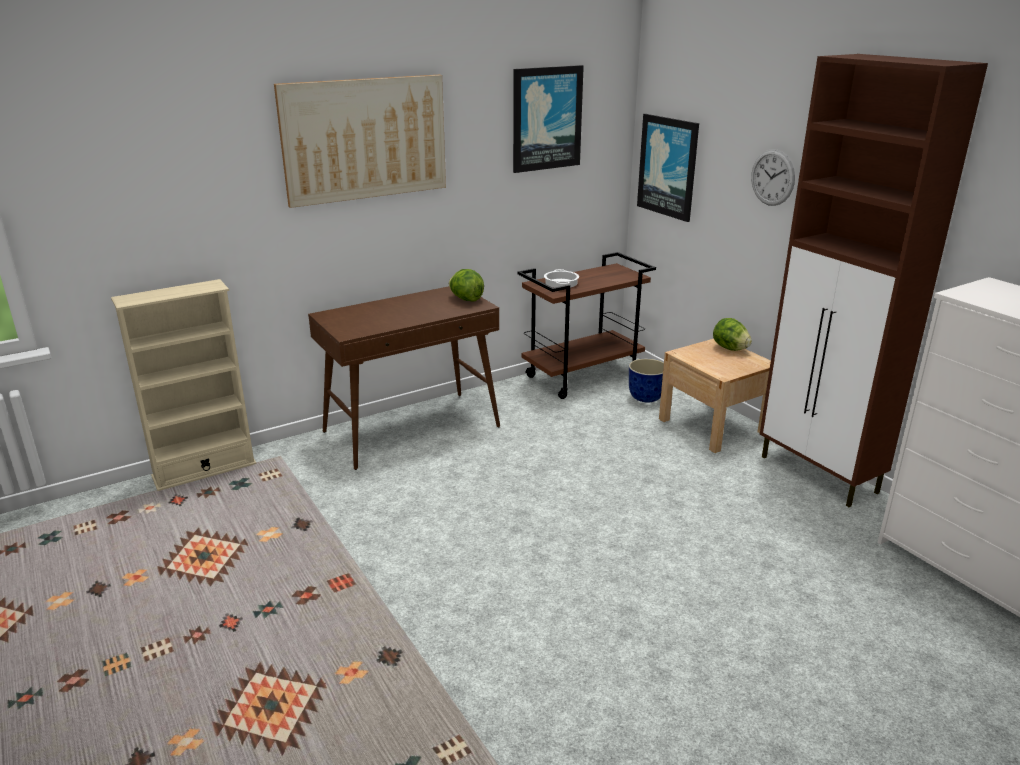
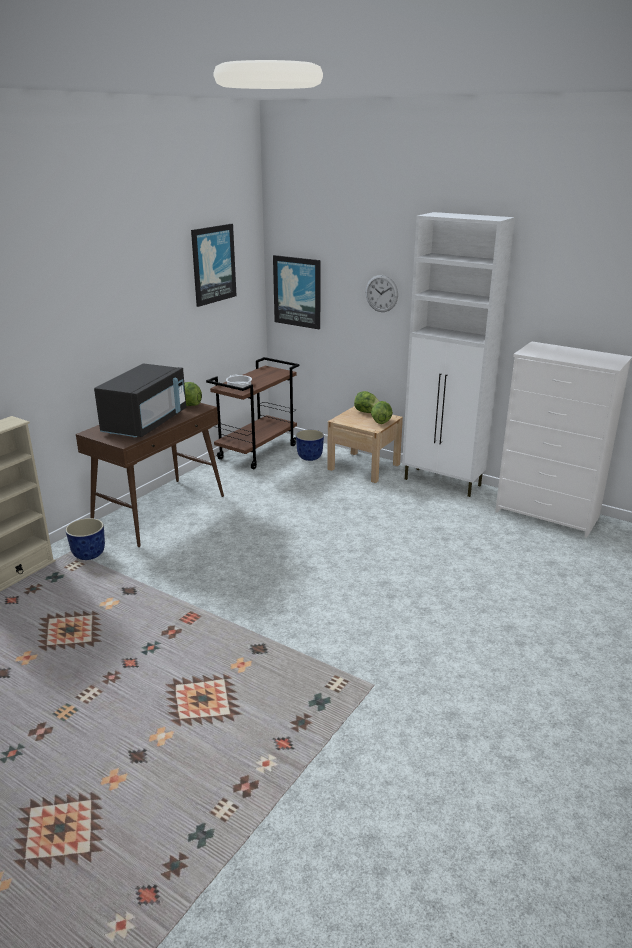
camera: 25 degrees left, 0 degrees up
picture [274,75,446,208] -> none
brown cabinet [760,54,988,507] -> white cabinet [402,212,515,497]
none -> planter [65,518,105,560]
none -> black microwave [94,363,186,438]
none -> lettuce [371,401,393,424]

